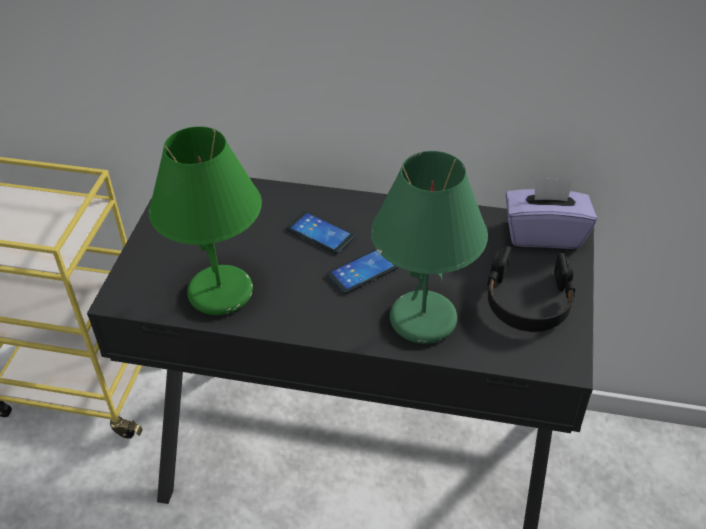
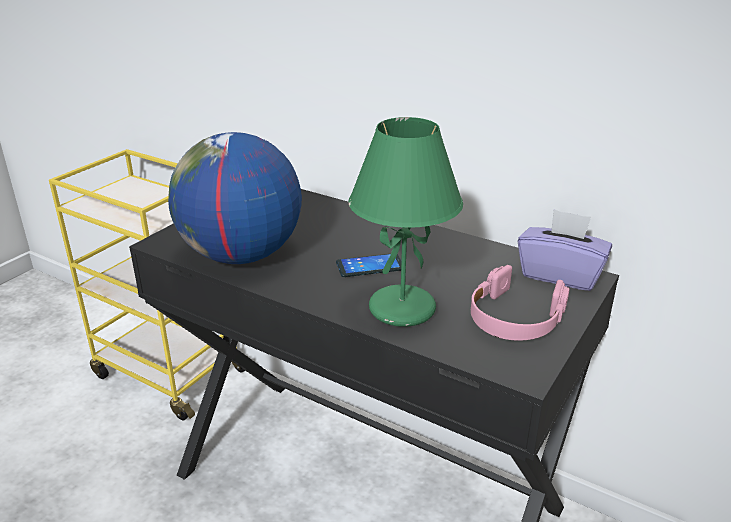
camera: 20 degrees right, 15 degrees down
green table lamp [149,126,262,315] -> globe [168,132,302,264]
phone [287,211,355,254] -> none
black headphones [486,246,575,332] -> pink headphones [471,265,570,341]

